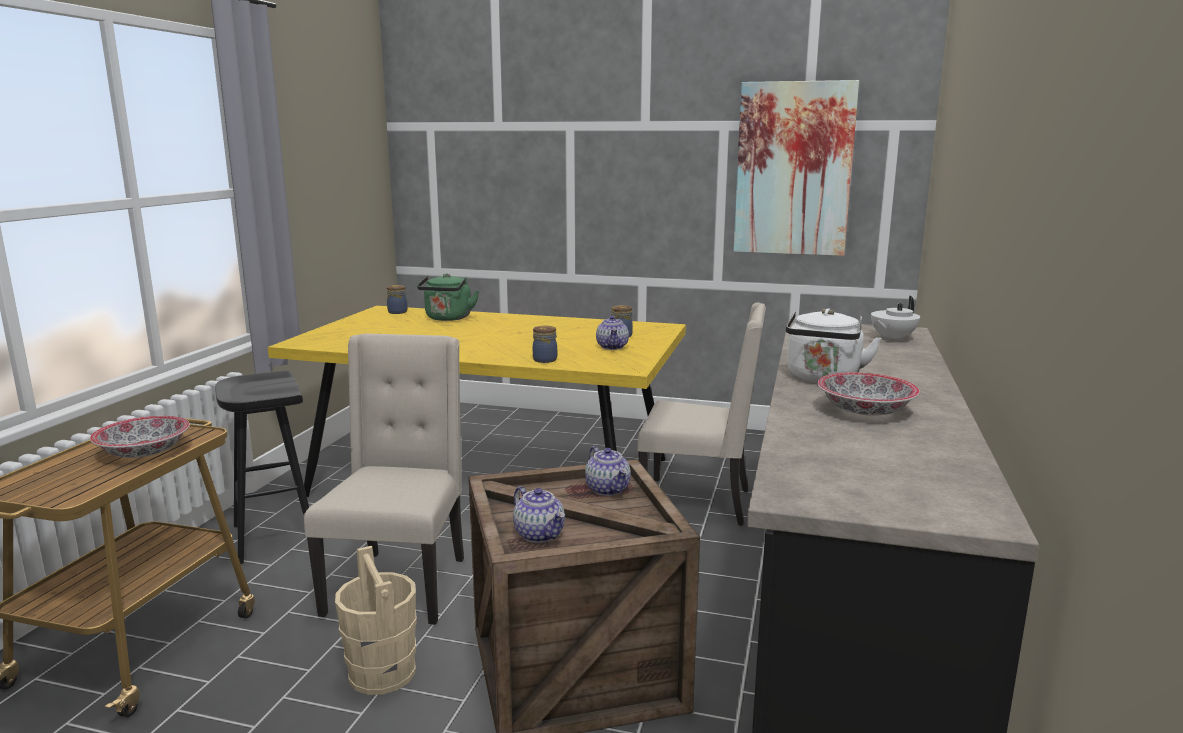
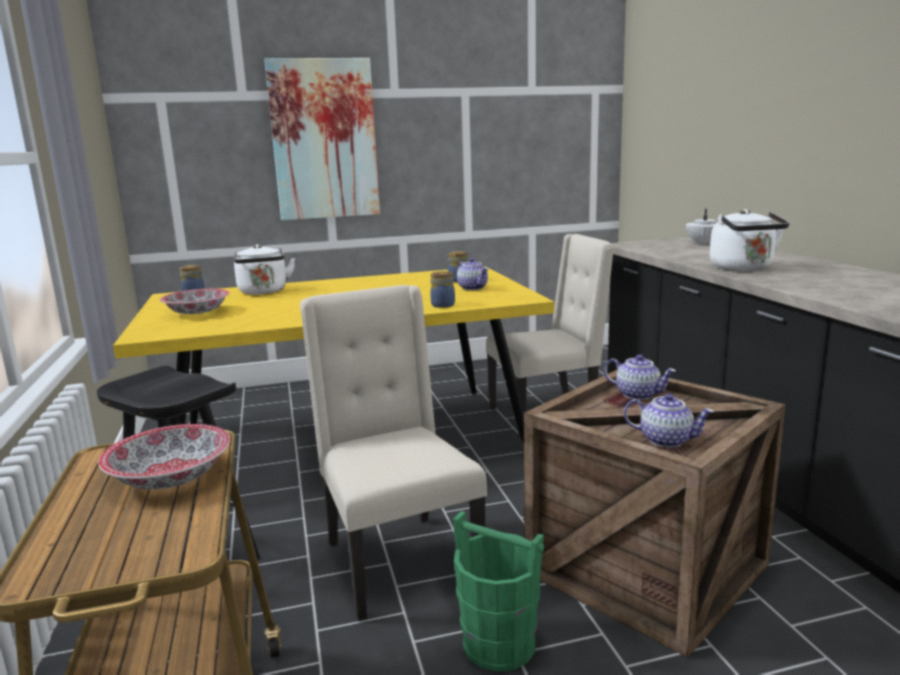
camera: 30 degrees left, 0 degrees up
beige bucket [335,546,417,695] -> green bucket [453,511,544,672]
green kettle [417,274,479,321] -> white kettle [234,244,295,295]
picture [733,80,859,256] -> picture moved to [264,58,380,220]
bowl [817,372,920,416] -> bowl moved to [160,289,229,314]

